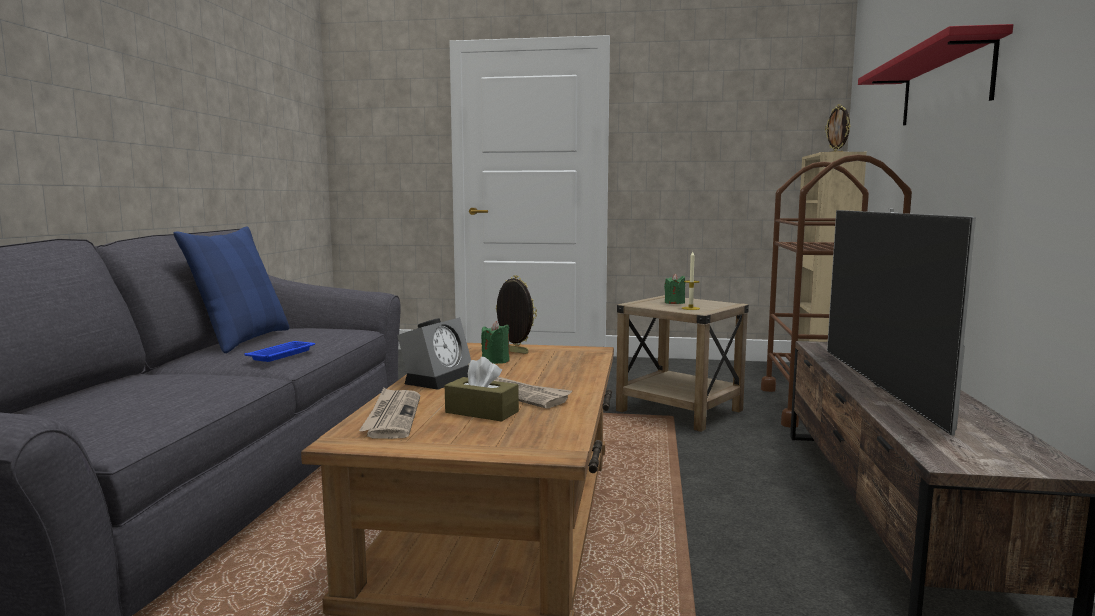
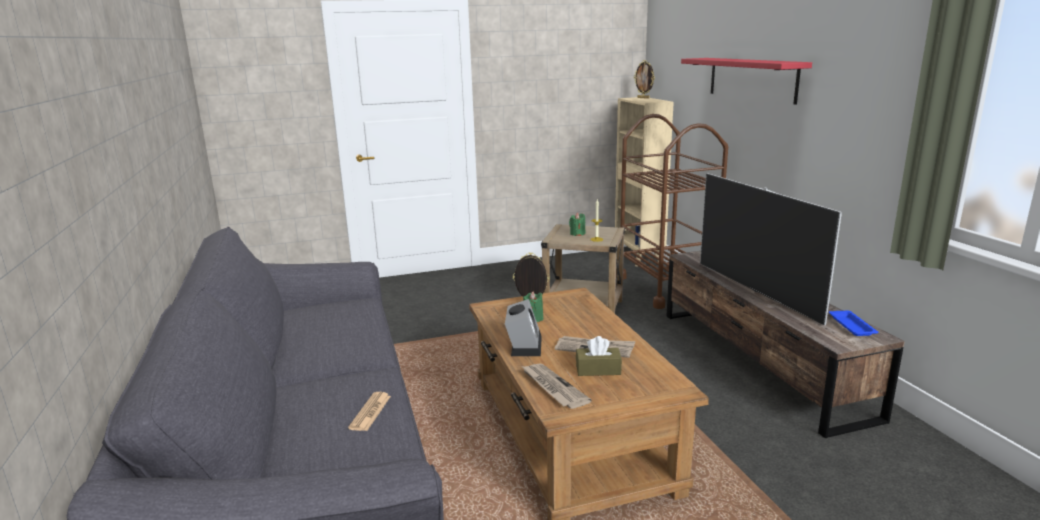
camera: 25 degrees left, 10 degrees up
blue pillow [173,226,289,353] -> none
blue tray [244,341,315,362] -> blue tray moved to [829,311,879,336]
none -> newspaper [348,392,391,431]

